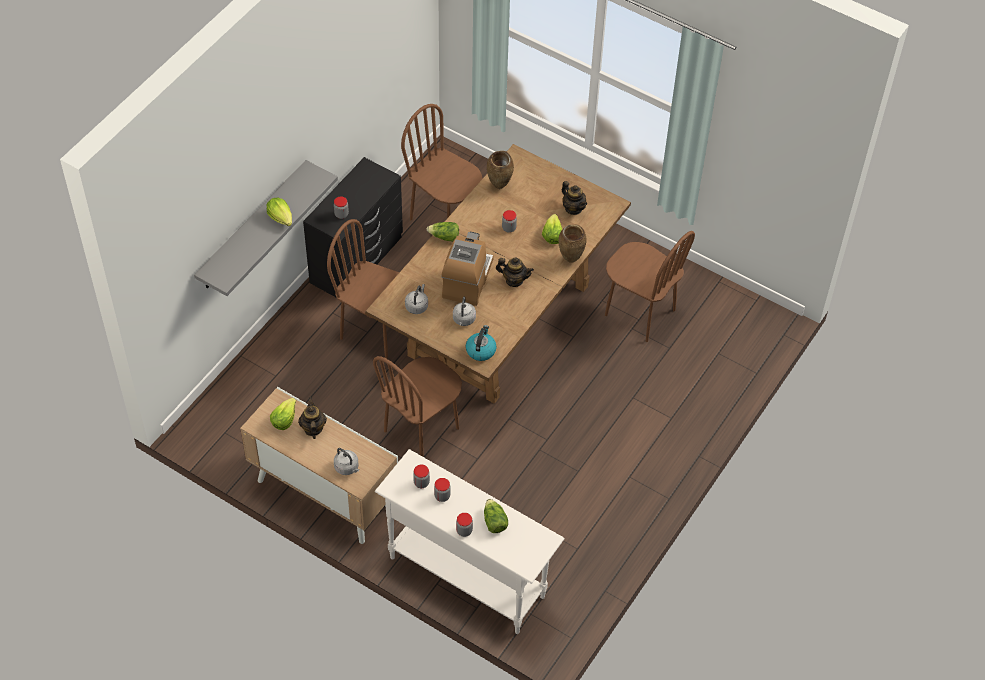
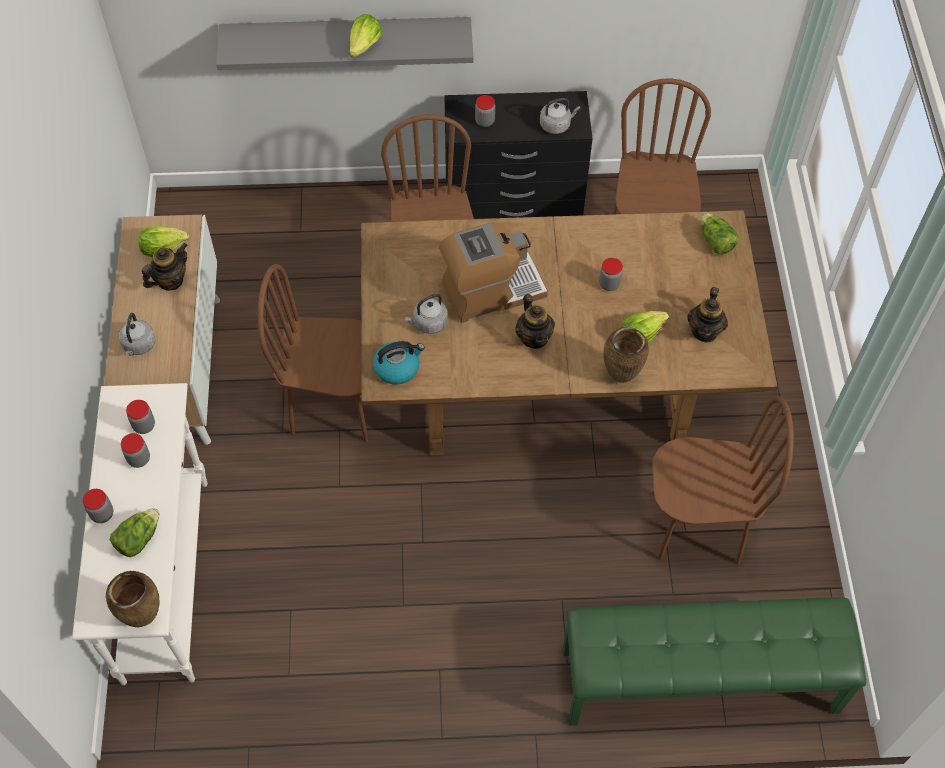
camera: 55 degrees right, 5 degrees up
grey kettle [405,284,428,314] -> grey kettle moved to [540,98,580,134]
lettuce [427,222,459,242] -> lettuce moved to [701,212,738,255]
brown vase [487,151,514,189] -> brown vase moved to [106,571,160,628]
brown chair [605,231,695,342] -> brown chair turned 90 degrees counterclockwise [652,396,794,564]
none -> green bench [563,597,866,725]

